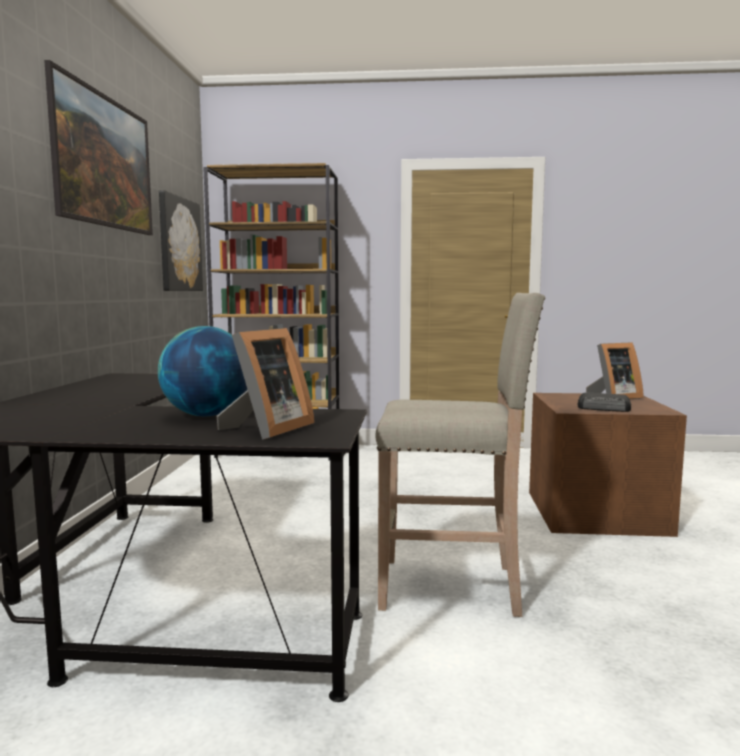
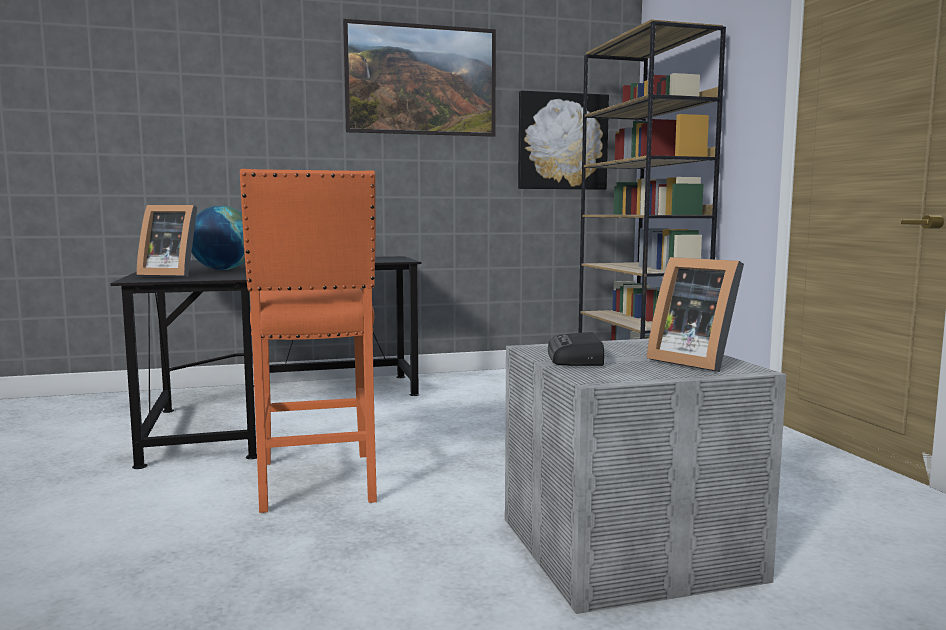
camera: 70 degrees right, 0 degrees up
beige stool [376,293,545,617] -> orange stool [240,169,377,513]
brown storage box [529,393,687,537] -> grey storage box [505,339,786,614]

